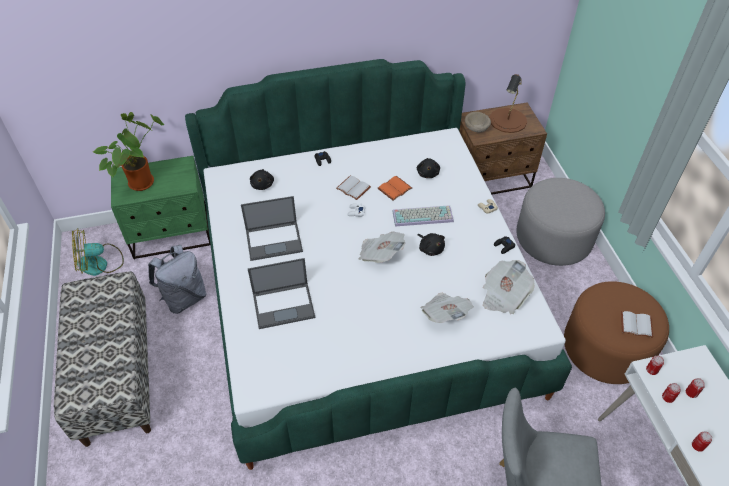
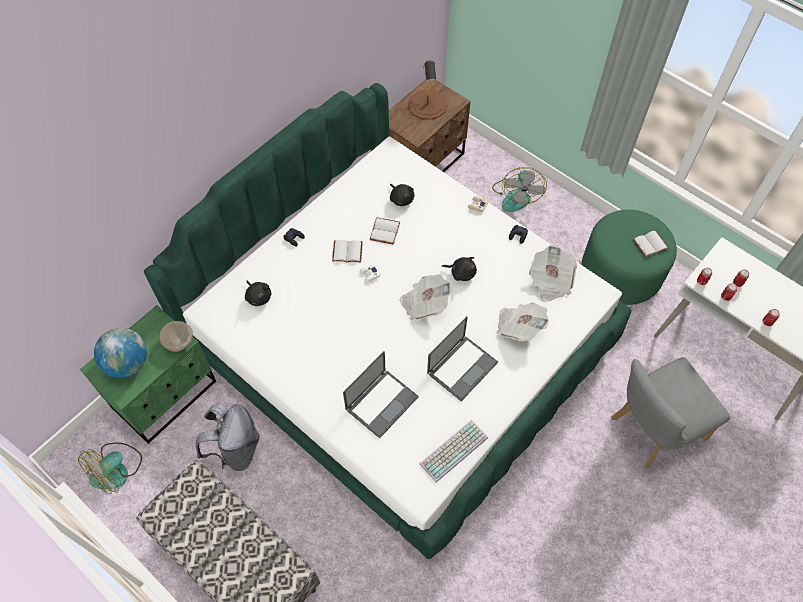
camera: 35 degrees left, 10 degrees up
potted plant [93,112,164,191] -> globe [94,328,147,378]
laptop [241,196,303,261] -> laptop moved to [427,316,498,401]
orange book [378,176,412,201] -> white book [370,217,400,245]
keyboard [393,205,454,226] -> keyboard moved to [420,420,488,482]
beige bowl [465,112,491,132] -> beige bowl moved to [159,321,193,352]
grey ottoman [516,178,605,266] -> fan [492,167,547,212]
brown ottoman [564,281,669,384] -> green ottoman [582,209,677,305]

